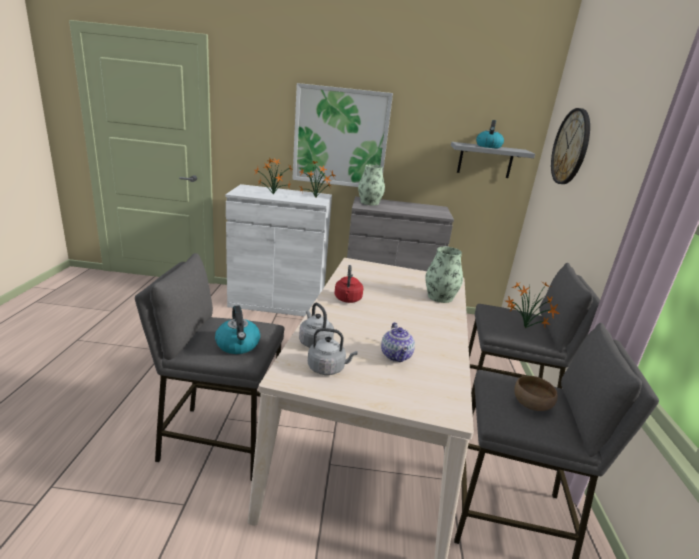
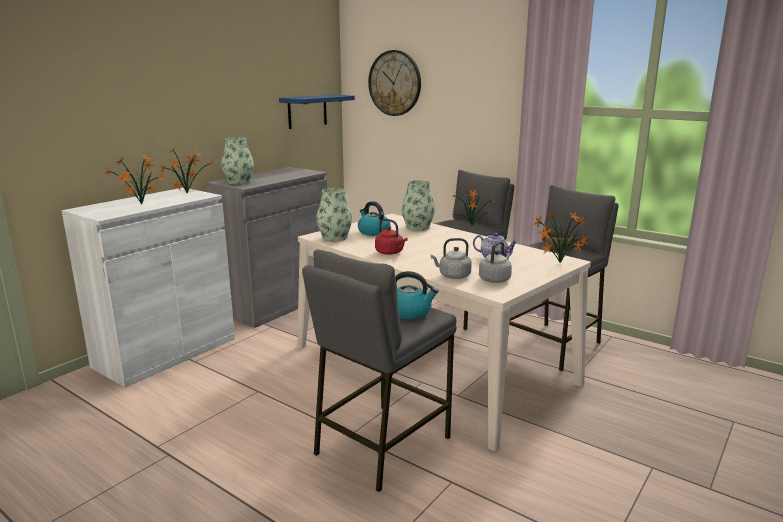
camera: 55 degrees left, 5 degrees down
picture [292,83,393,187] -> none
grey shelf [451,142,535,178] -> blue shelf [279,95,355,129]
kettle [476,120,504,148] -> kettle moved to [358,201,391,236]
none -> vase [316,188,352,242]
none -> potted plant [533,211,588,263]

